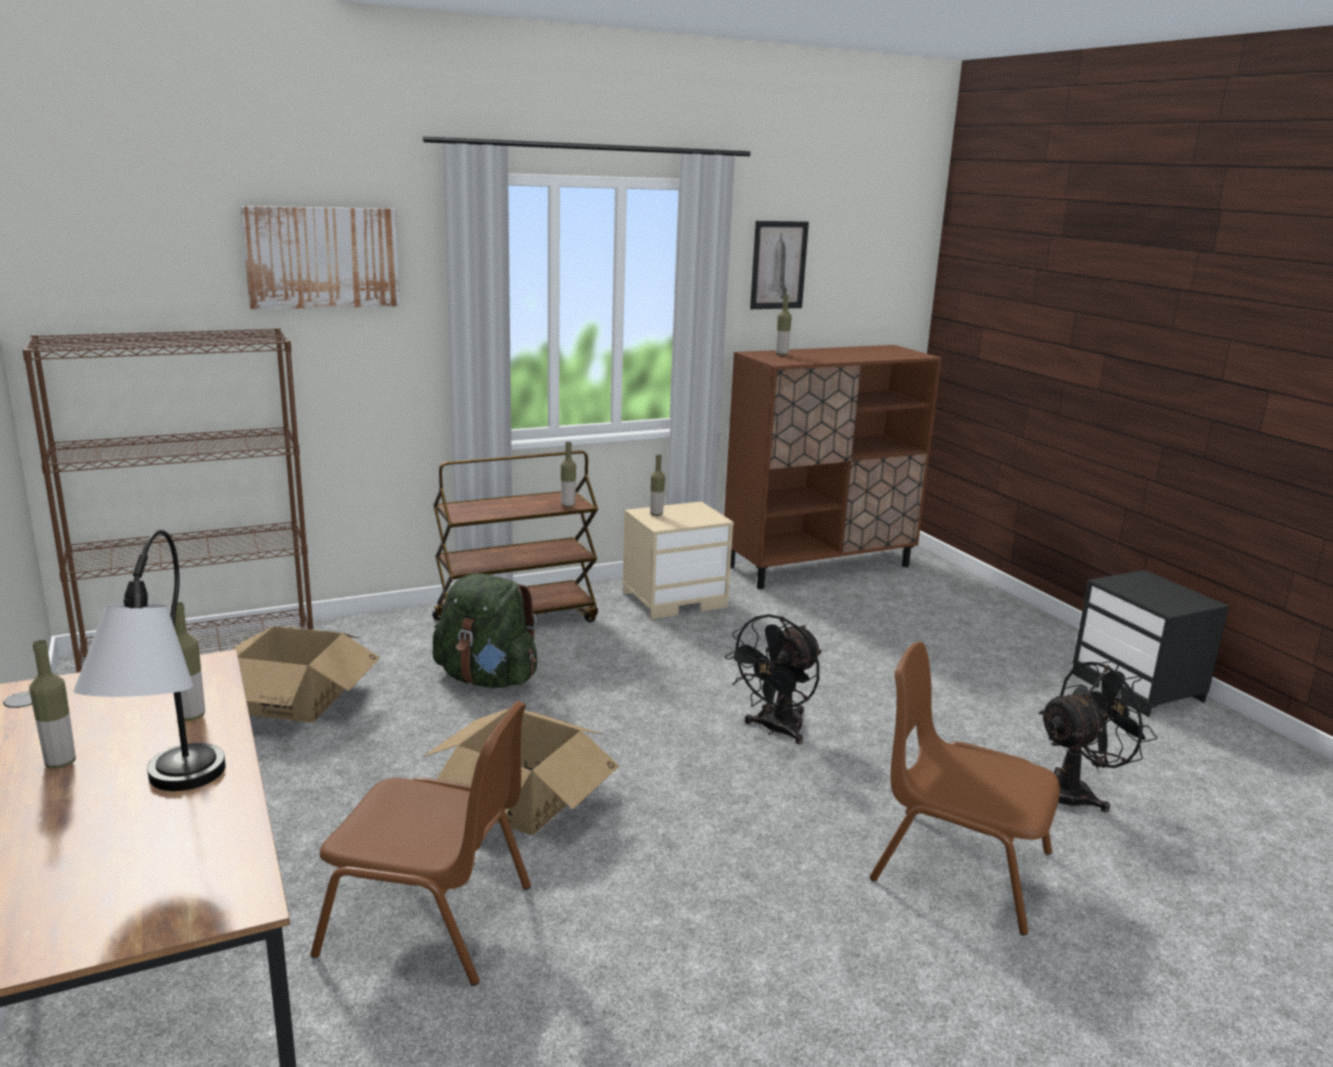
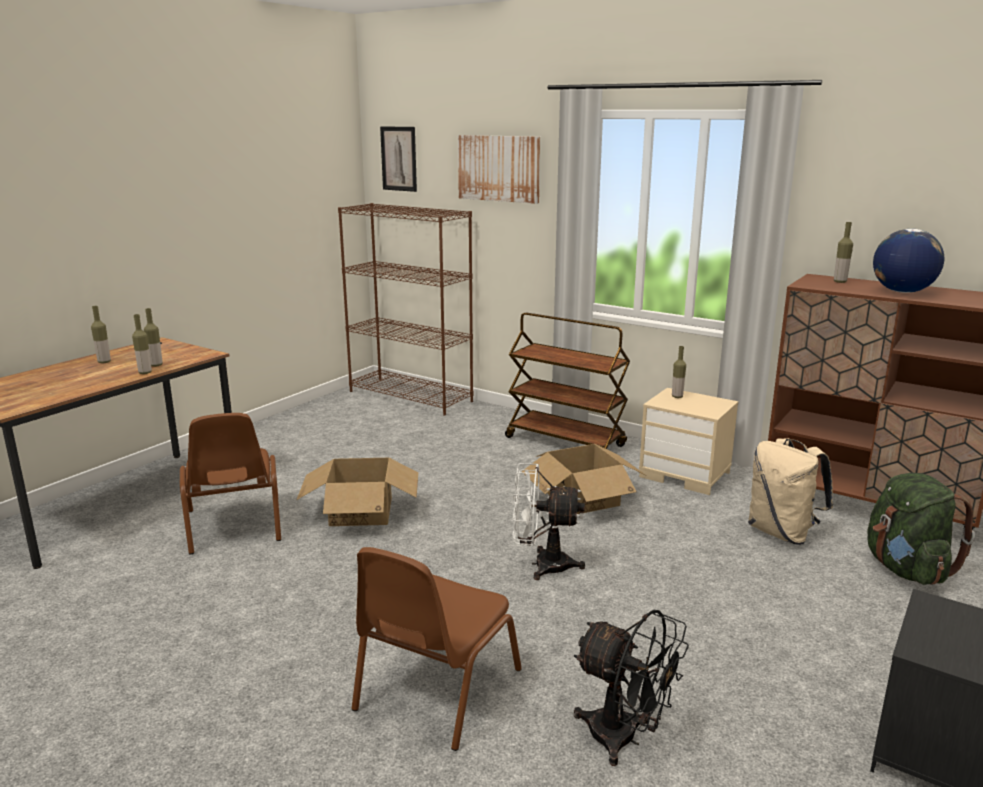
camera: 60 degrees right, 0 degrees up
table lamp [74,530,226,791] -> none
cardboard box [232,626,380,723] -> cardboard box moved to [522,444,645,514]
green backpack [433,573,537,688] -> green backpack moved to [867,473,975,585]
bottle [561,442,576,507] -> bottle moved to [132,314,152,374]
black fan [725,614,822,744] -> white fan [512,463,585,580]
picture [750,221,809,309] -> picture moved to [380,126,417,192]
brown chair [870,642,1060,935] -> brown chair turned 150 degrees counterclockwise [352,547,522,751]
none -> beige backpack [748,438,833,545]
none -> globe [873,229,944,293]

